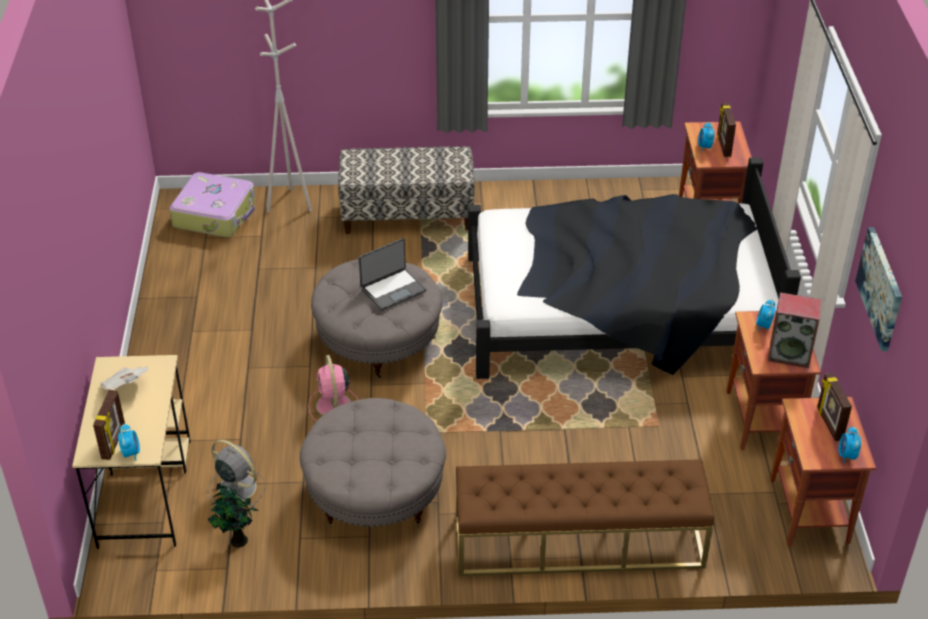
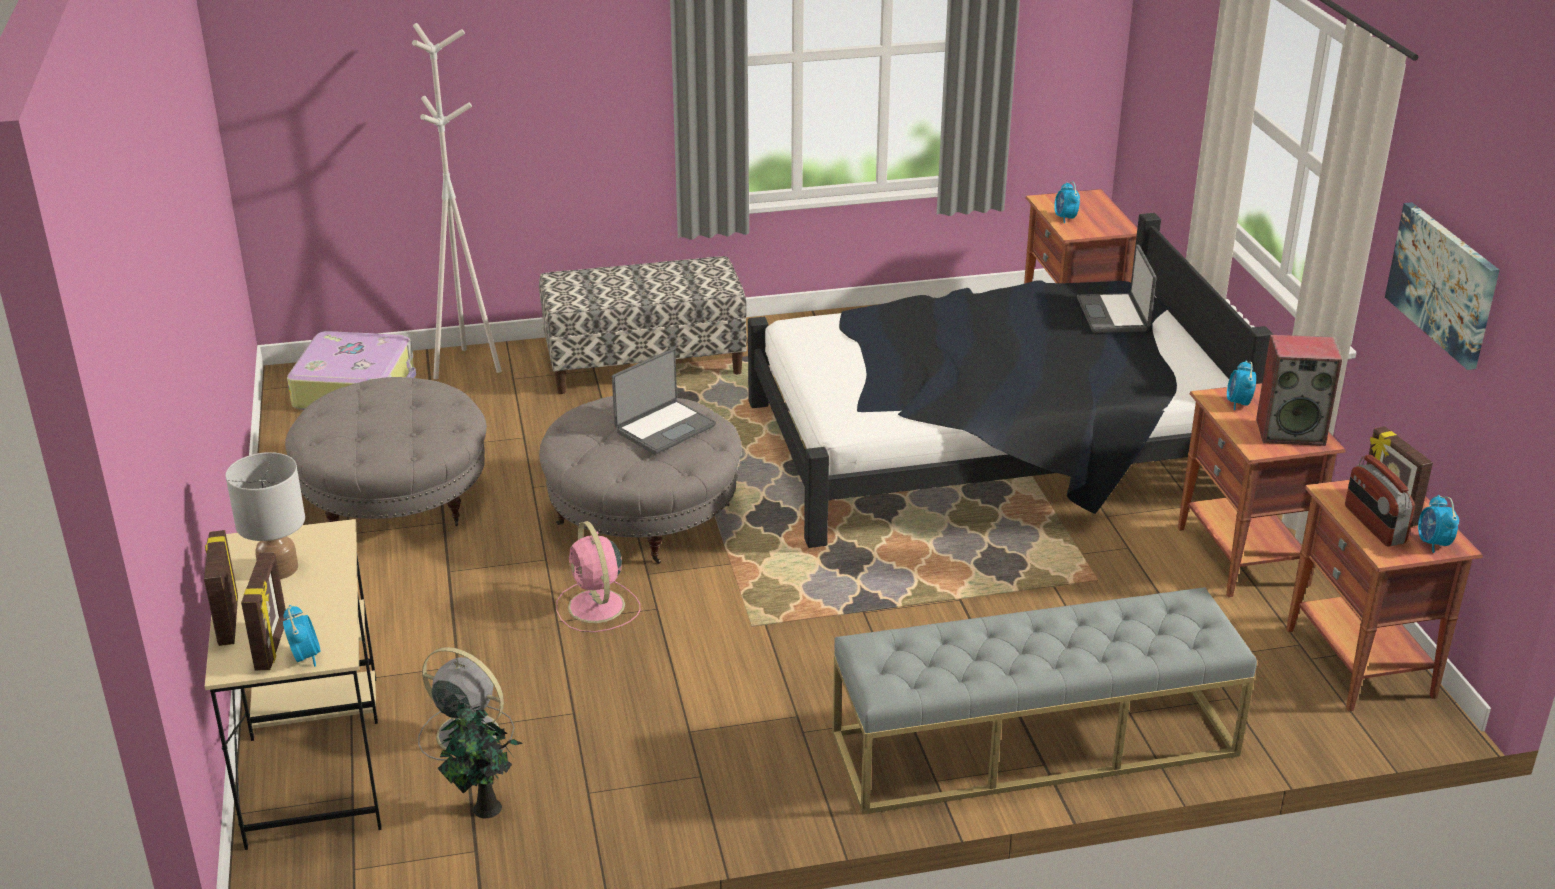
camera: 10 degrees left, 10 degrees down
newspaper [100,367,149,390] -> grey table lamp [225,452,305,579]
grey ottoman [300,398,446,527] -> grey ottoman moved to [285,377,487,526]
brown bench [456,459,714,576] -> grey bench [832,587,1257,814]
picture frame [717,103,736,157] -> picture frame moved to [204,530,238,646]
none -> laptop [1077,245,1157,333]
none -> radio [1345,455,1415,546]

